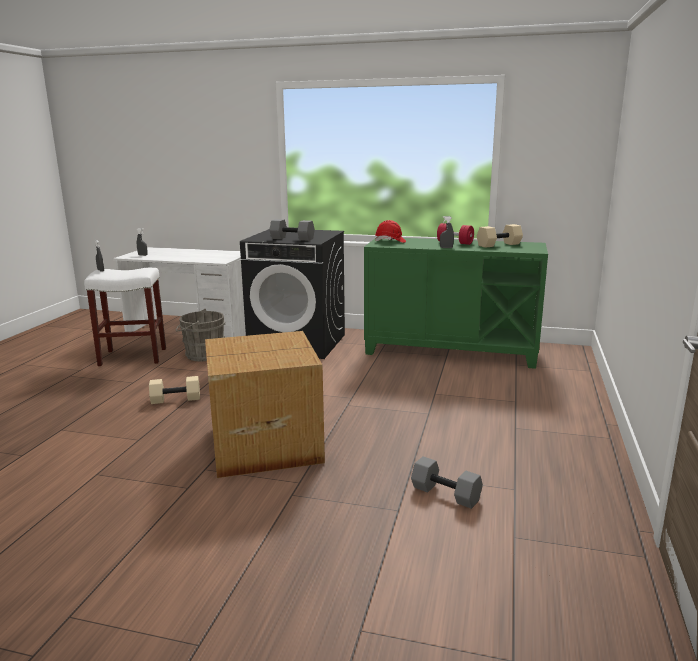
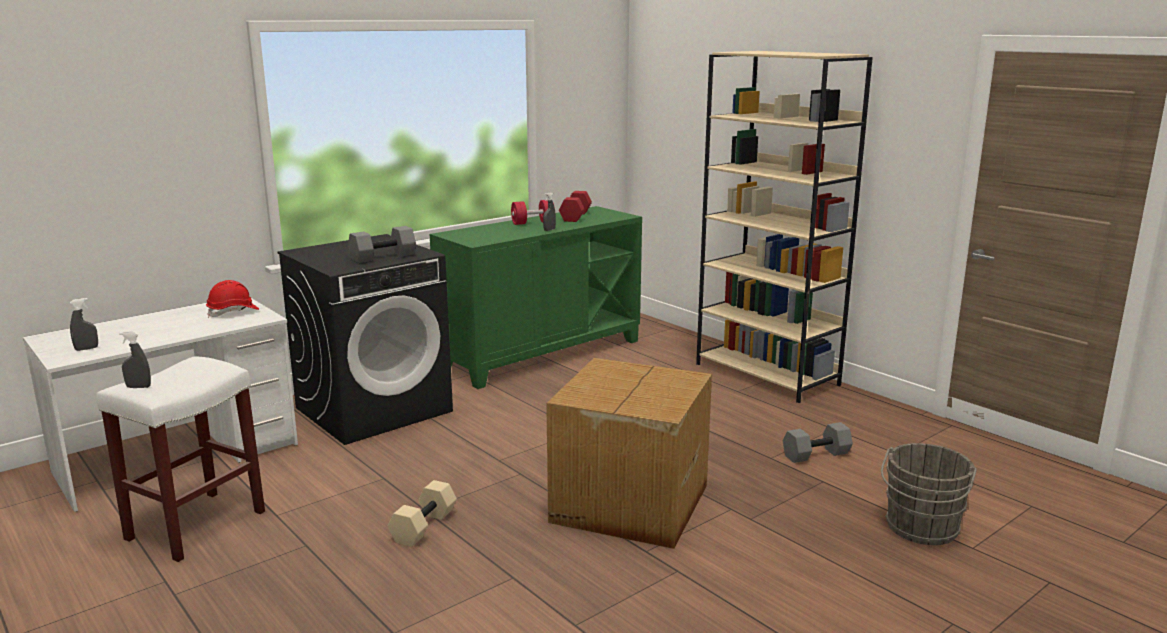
camera: 55 degrees left, 0 degrees up
grey bucket [176,309,225,361] -> grey bucket moved to [881,443,977,545]
red hard hat [375,220,406,243] -> red hard hat moved to [206,280,259,318]
beige dumbbell [477,224,523,248] -> red dumbbell [559,191,592,222]
none -> beige bookcase [696,51,873,403]

